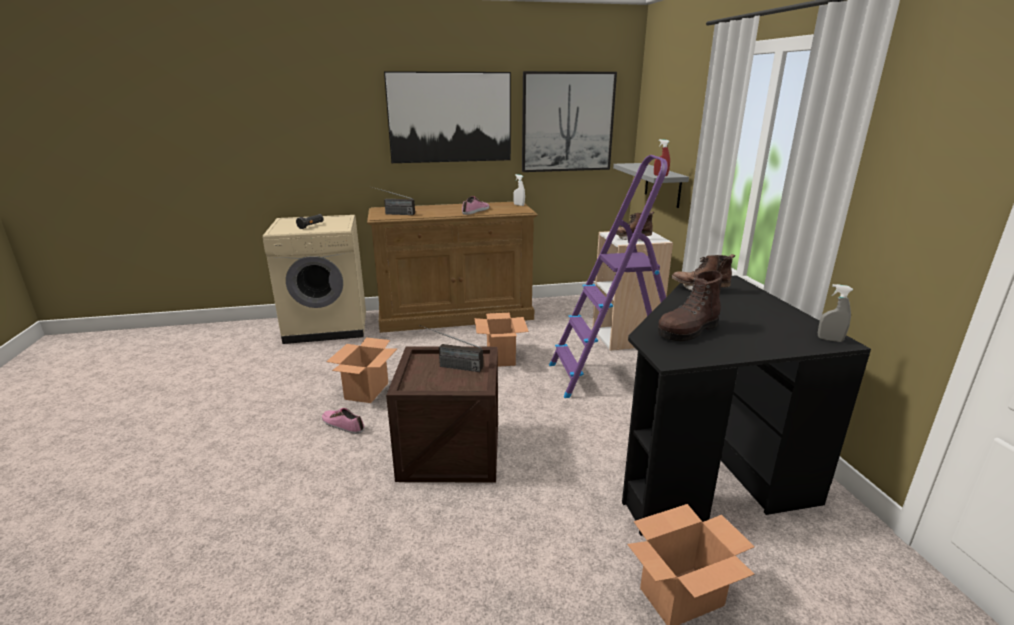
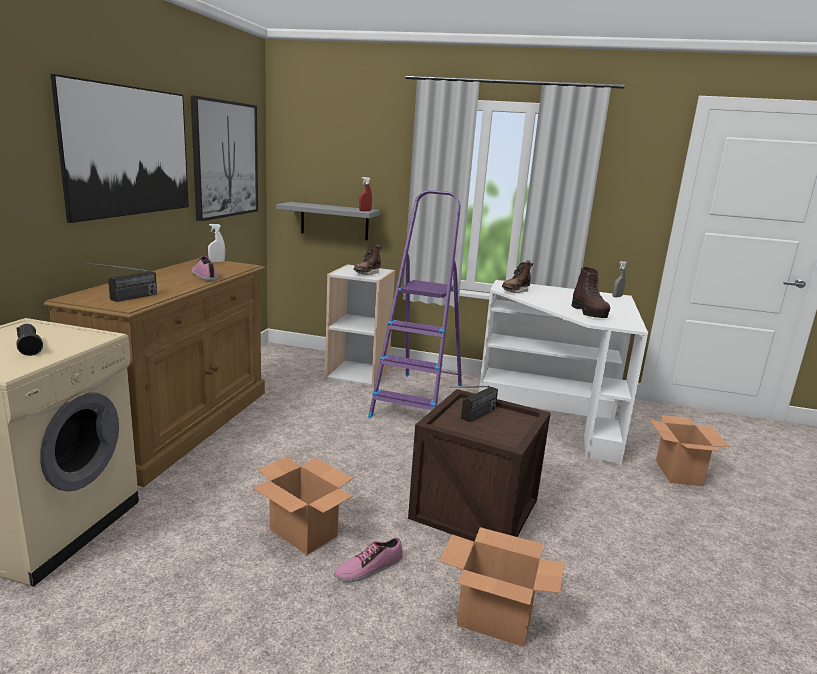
camera: 65 degrees left, 5 degrees down
cardboard box [474,313,529,367] -> cardboard box moved to [439,527,565,647]
black desk [622,275,871,536] -> white desk [479,280,648,465]

